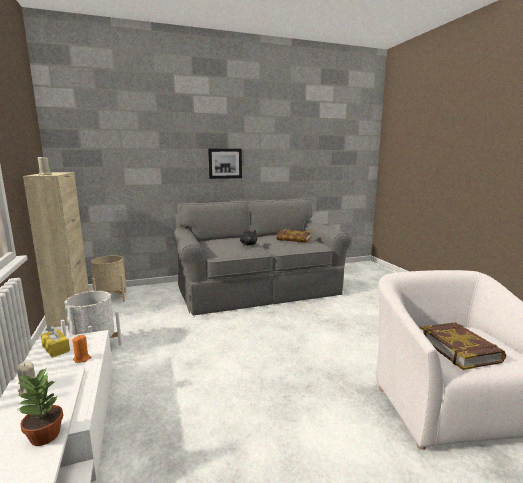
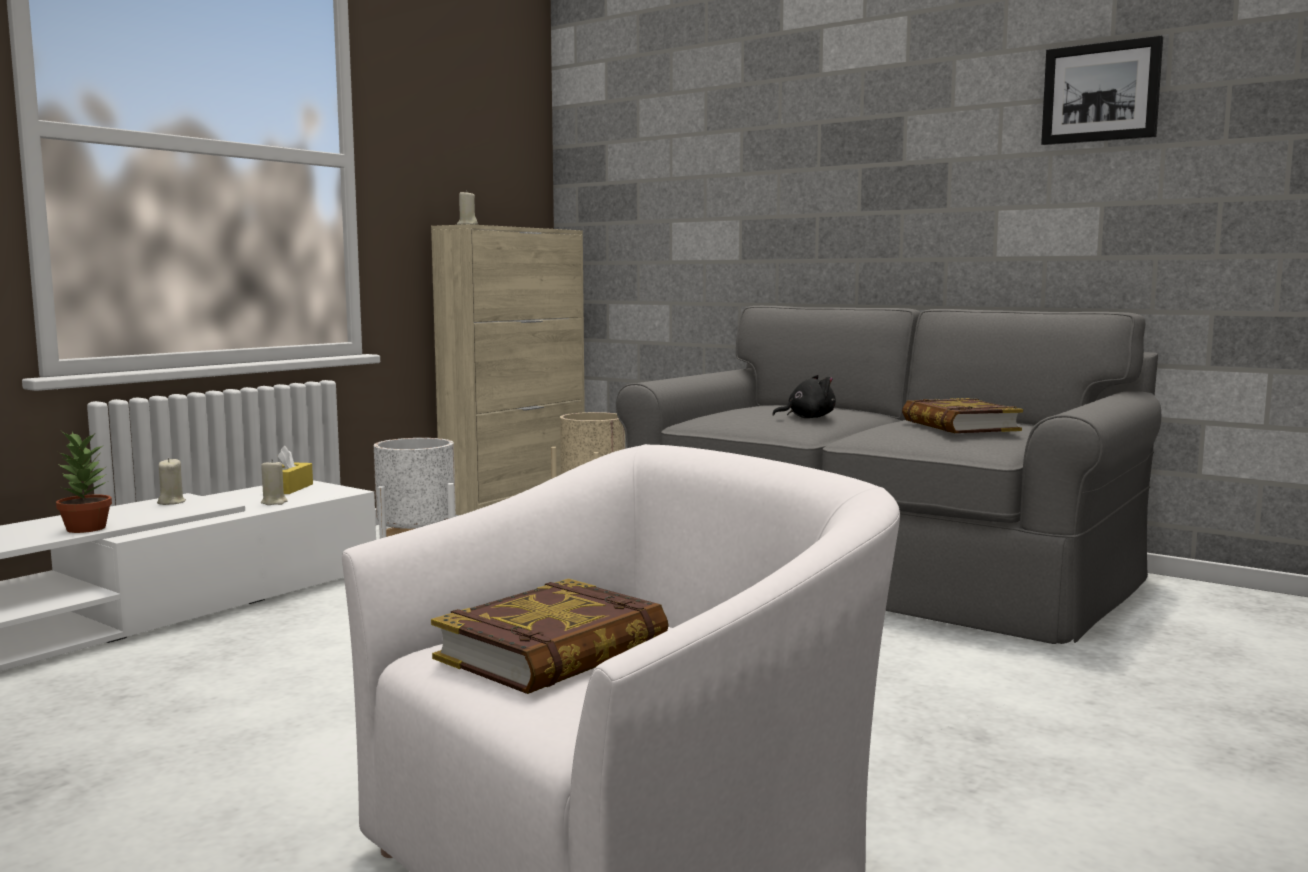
camera: 55 degrees right, 5 degrees down
orange candle [72,335,92,363] -> beige candle [261,460,288,505]
picture [208,149,242,179] -> picture moved to [1041,35,1163,145]

